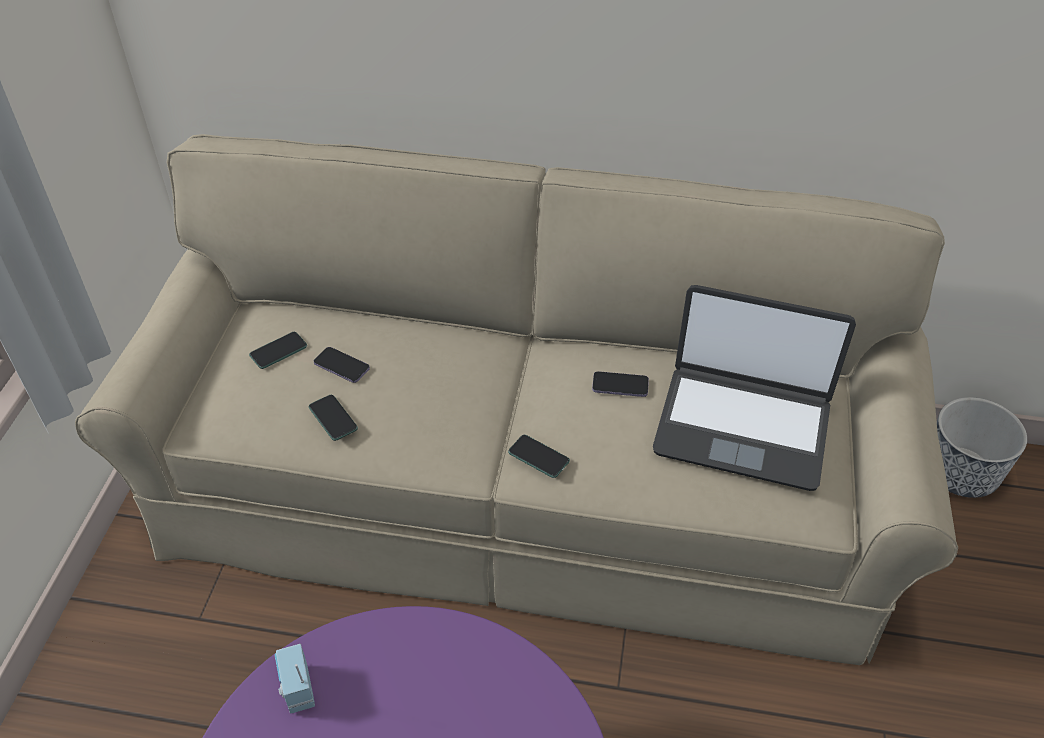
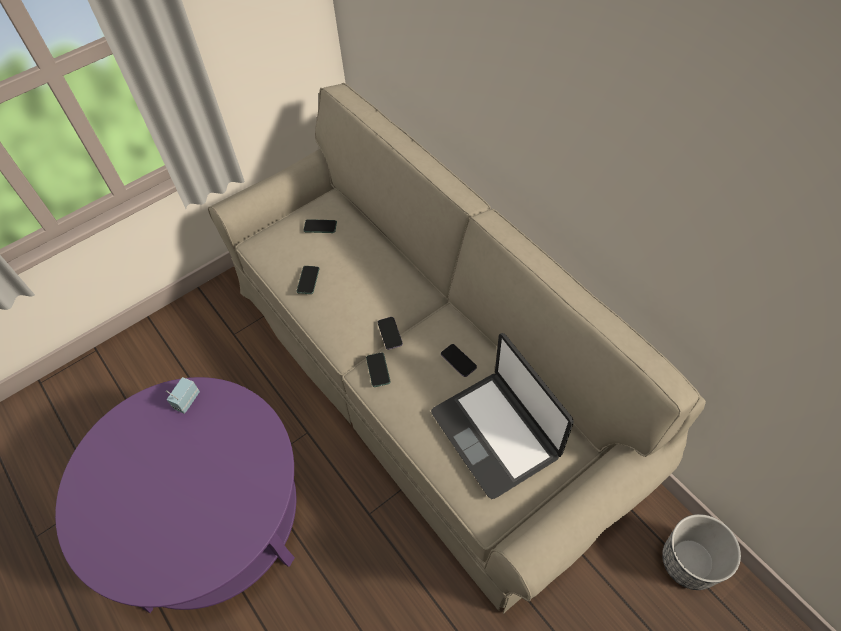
camera: 45 degrees right, 10 degrees up
phone [314,347,370,383] -> phone moved to [378,317,403,350]

